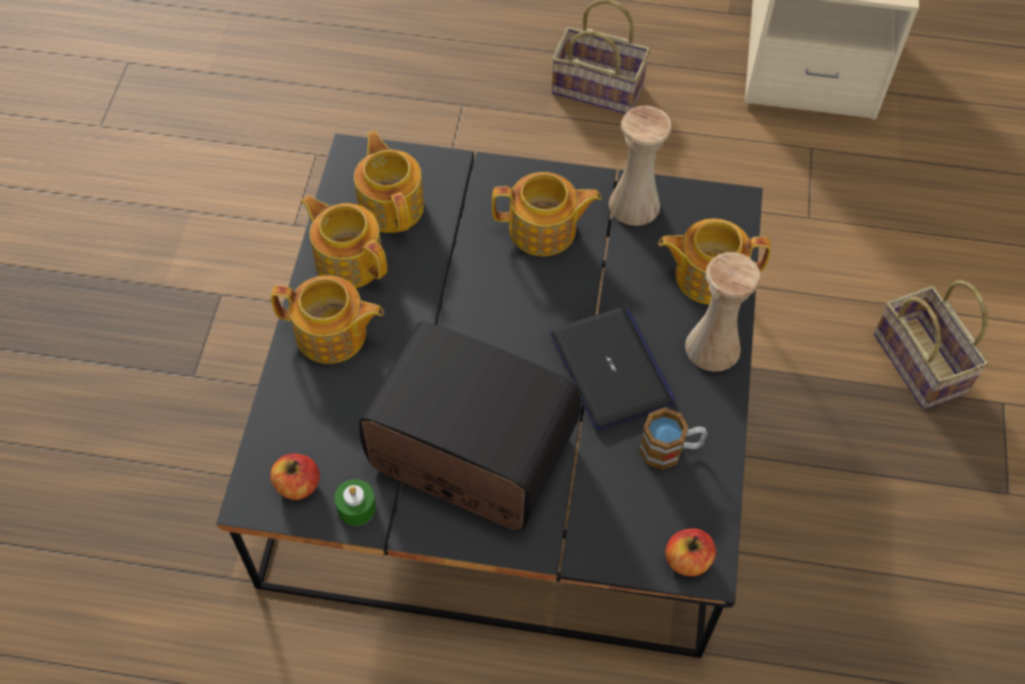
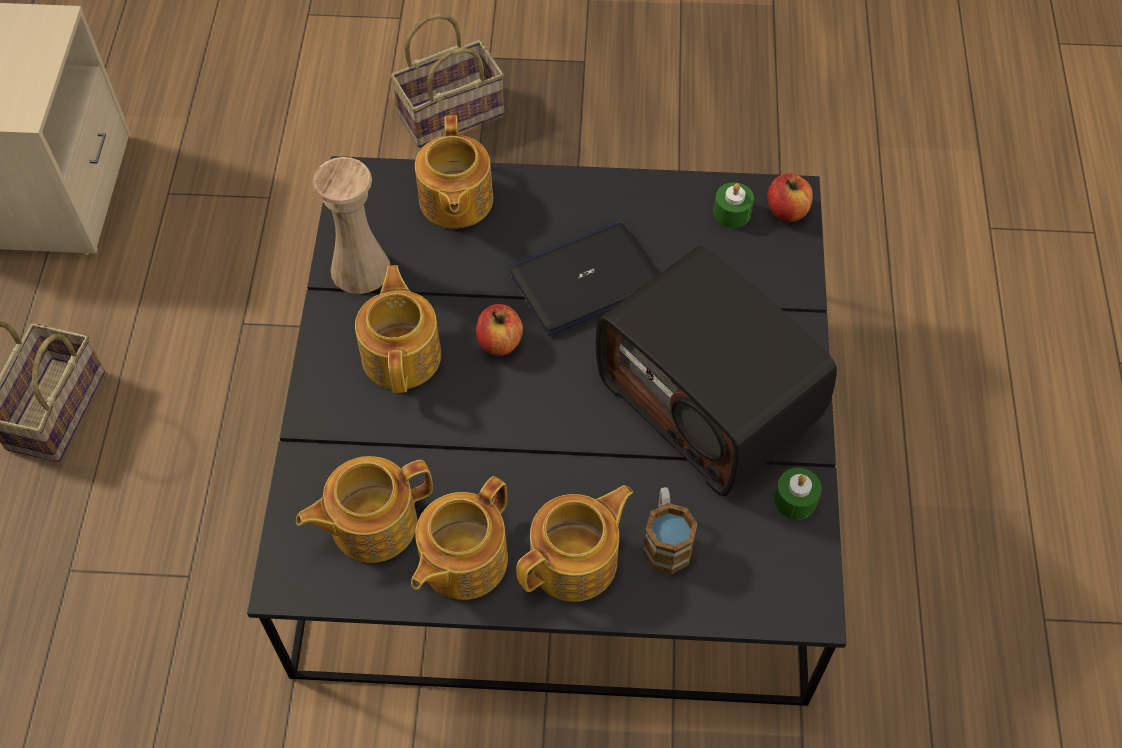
camera: 95 degrees left, 0 degrees up
apple [270,454,320,500] -> apple moved to [476,304,523,355]
teapot [271,275,384,364] -> teapot turned 45 degrees clockwise [516,485,633,602]
radio [359,322,581,530] -> radio turned 60 degrees counterclockwise [596,246,837,496]
mug [639,408,707,470] -> mug moved to [643,487,698,575]
beige vase [685,252,761,372] -> none
none -> green candle [713,182,754,228]

